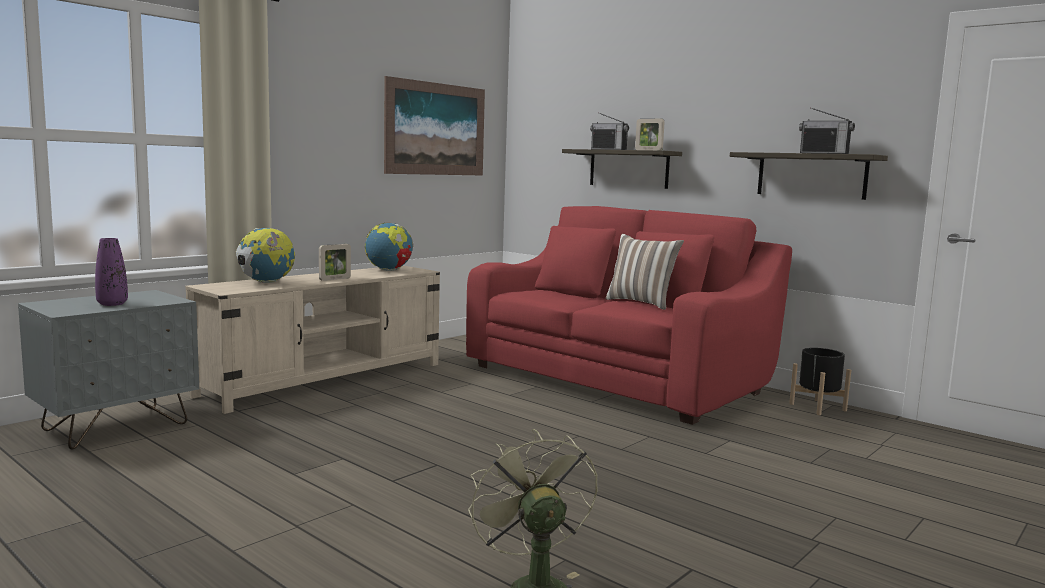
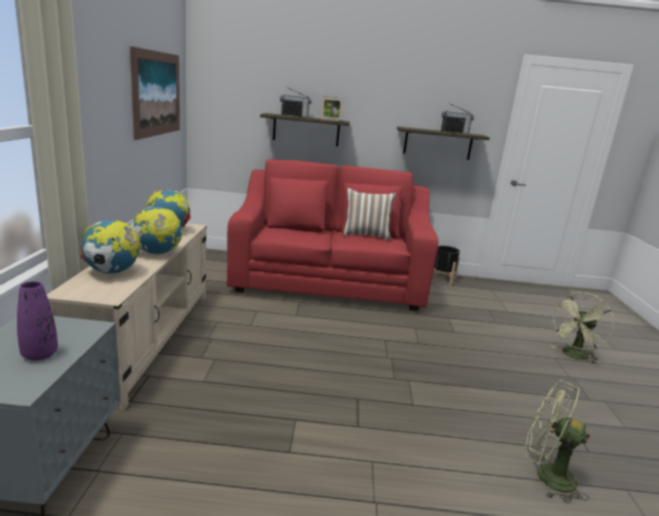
camera: 40 degrees left, 10 degrees up
picture frame [319,244,351,281] -> globe [131,207,182,255]
none -> green fan [550,292,614,364]

